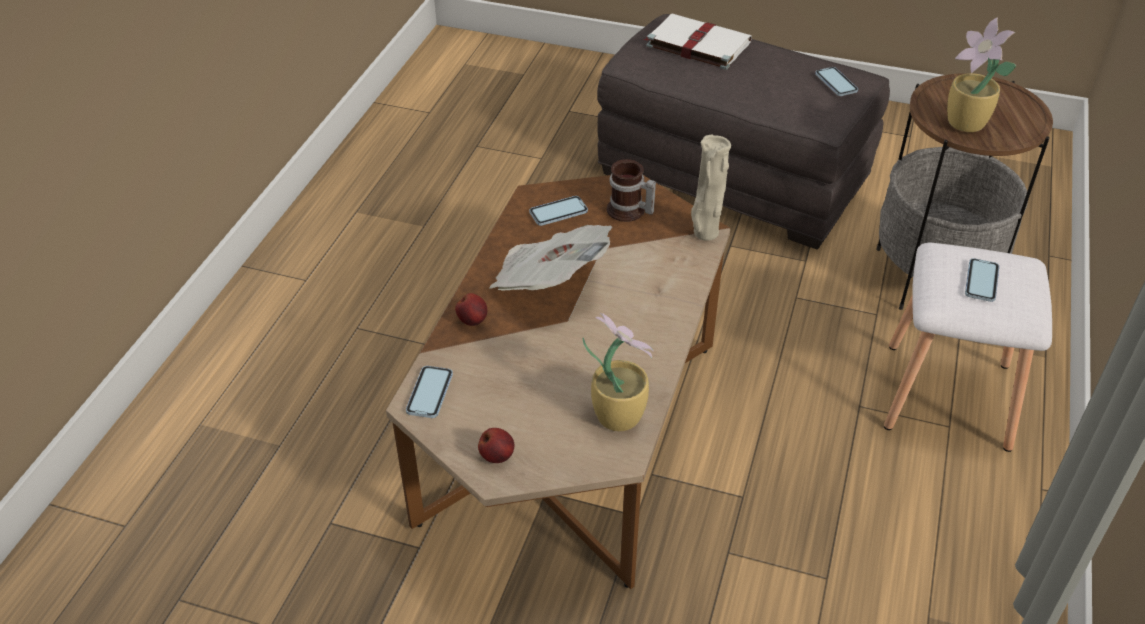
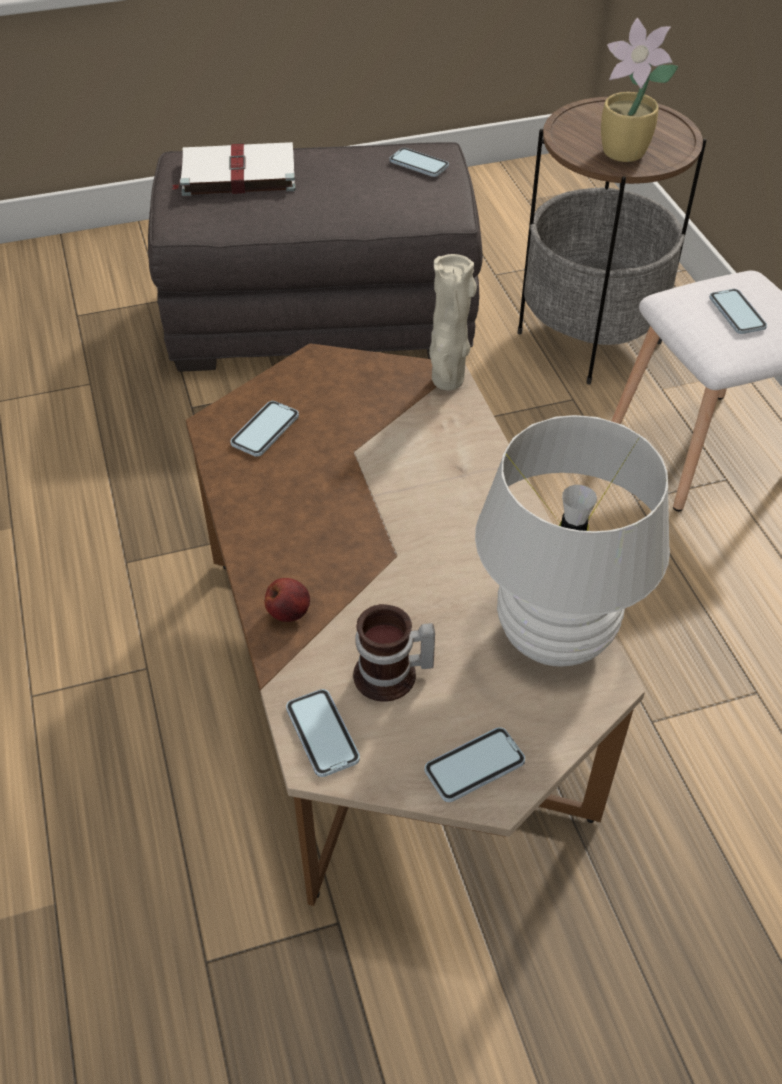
camera: 35 degrees left, 5 degrees up
apple [478,428,514,463] -> phone [425,727,525,802]
newspaper [490,225,612,291] -> none
potted plant [583,313,654,431] -> white table lamp [475,415,670,667]
mug [607,159,656,222] -> mug moved to [353,604,435,702]

